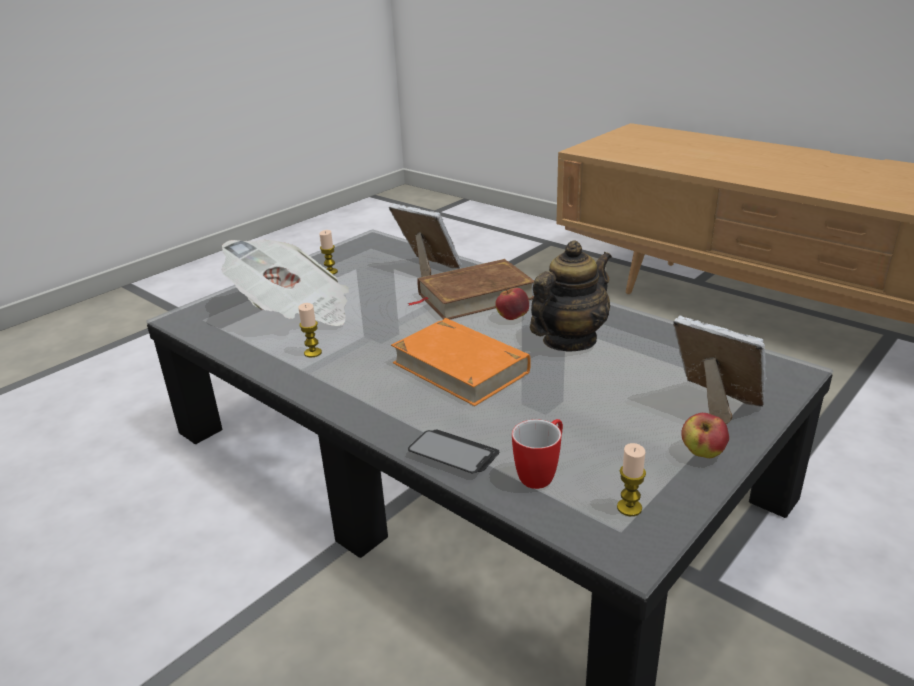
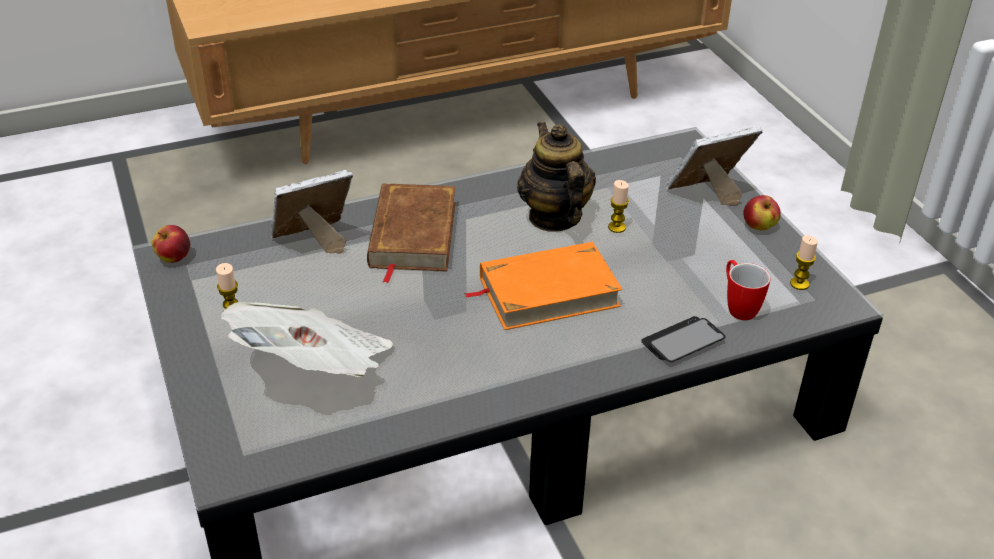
camera: 65 degrees left, 10 degrees up
candle [298,303,322,358] -> candle moved to [608,180,629,233]
apple [495,287,529,320] -> apple moved to [152,225,190,263]

